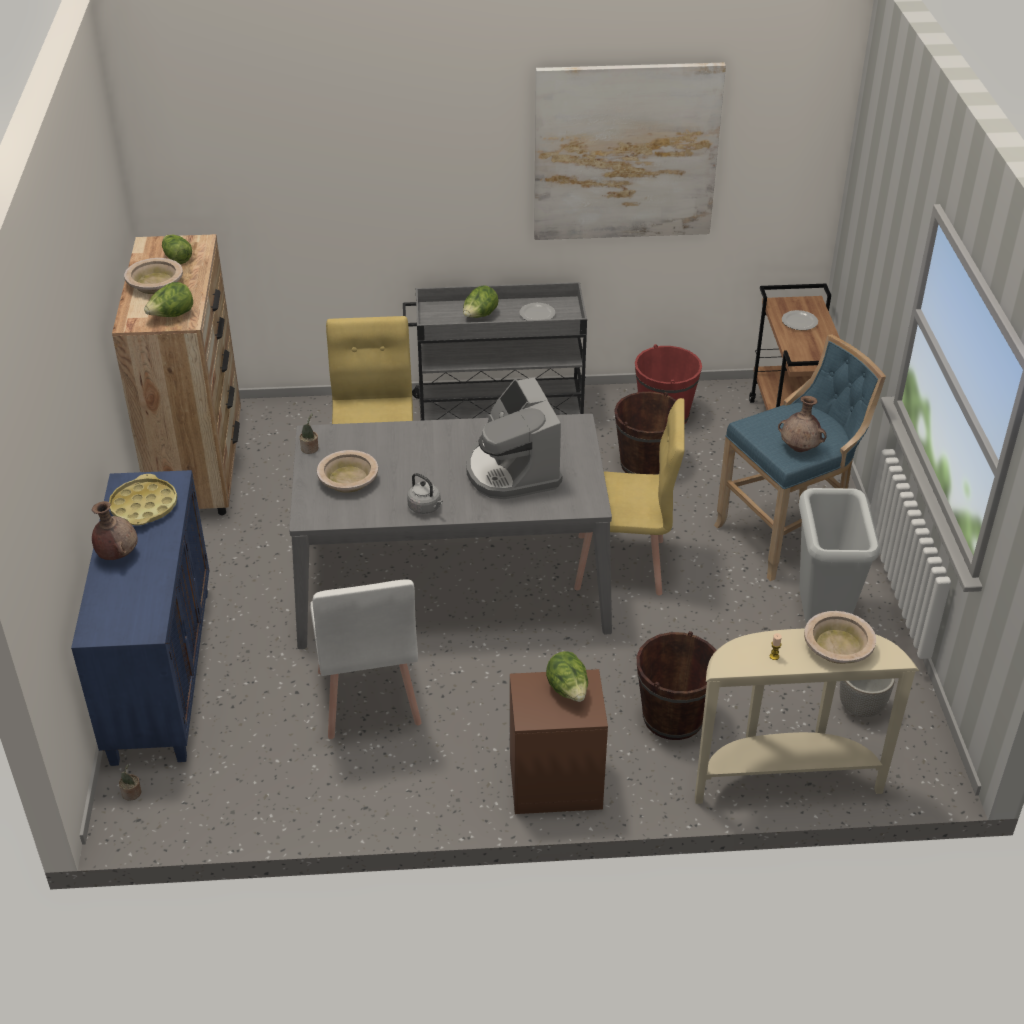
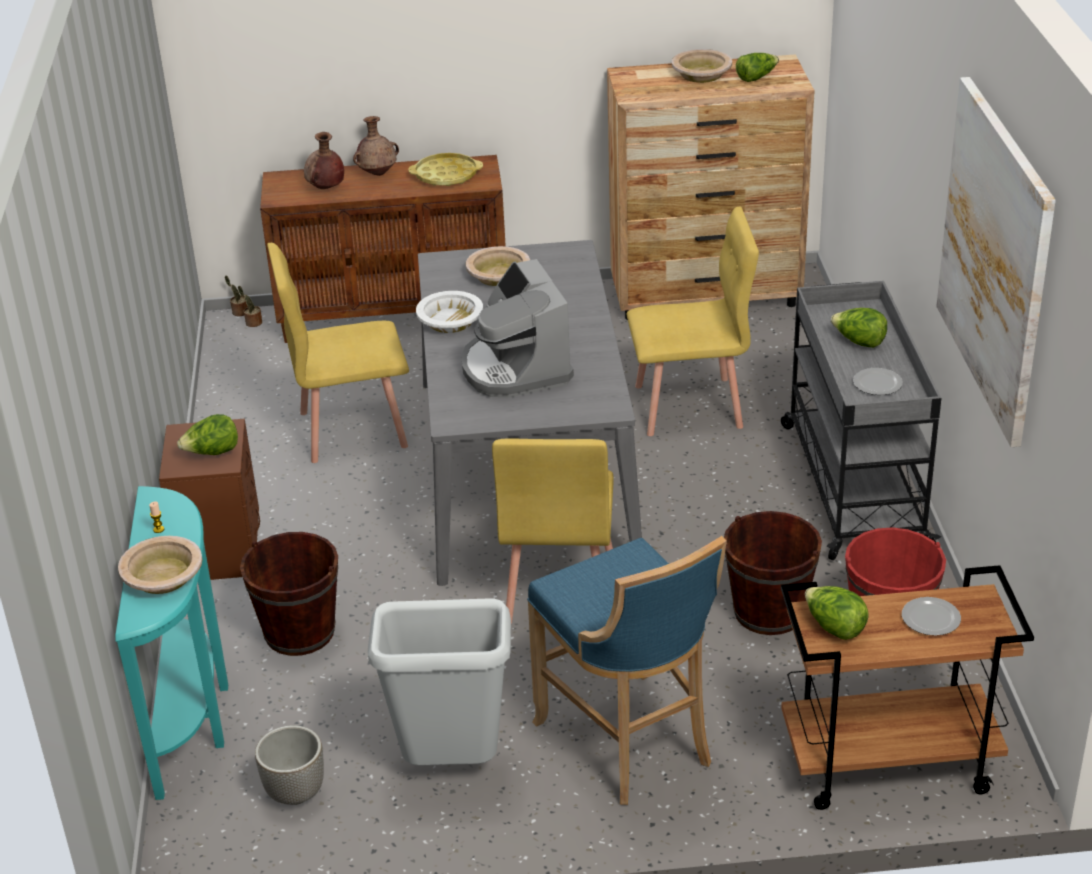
camera: 90 degrees right, 5 degrees down
blue cabinet [71,470,209,766] -> brown cabinet [260,155,506,343]
lettuce [144,282,193,317] -> lettuce moved to [805,586,869,640]
potted plant [300,413,318,454] -> potted plant moved to [225,275,248,316]
white chair [310,579,422,739] -> yellow chair [267,243,409,463]
grey kettle [407,473,443,514] -> white bowl [416,291,483,333]
coffee machine [466,377,562,499] -> coffee machine turned 90 degrees counterclockwise [462,259,574,398]
beige console table [695,628,919,804] -> turquoise console table [115,486,228,800]
brown vase [778,396,827,452] -> brown vase moved to [304,132,344,189]

